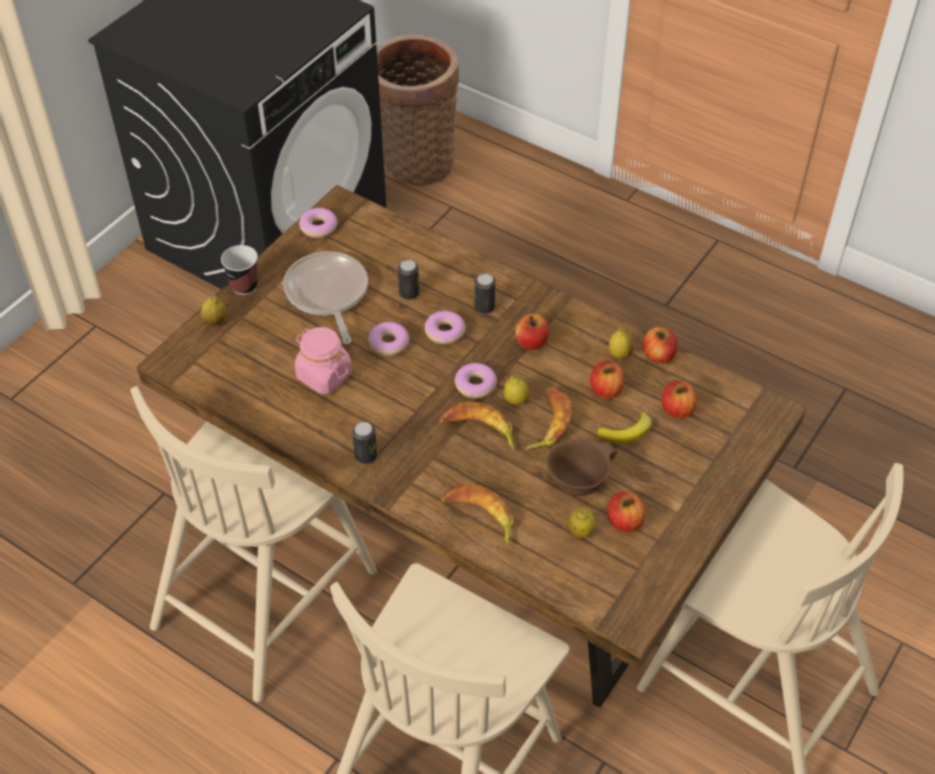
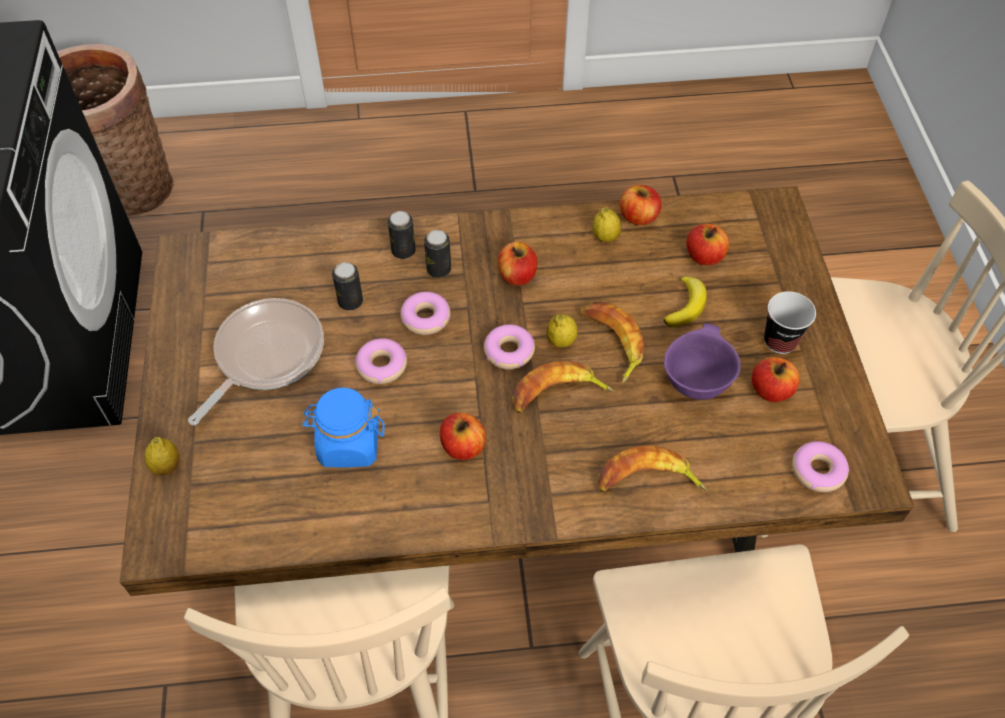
camera: 40 degrees left, 5 degrees up
cup [221,245,258,295] -> cup moved to [764,291,816,354]
frying pan [283,251,368,344] -> frying pan turned 90 degrees clockwise [188,298,324,425]
pink jar [295,327,352,394] -> blue jar [302,388,385,468]
donut [299,208,337,238] -> donut moved to [792,441,849,492]
can [352,422,377,464] -> can moved to [388,211,416,259]
brown bowl [546,439,617,496] -> purple bowl [664,323,741,400]
lemon [568,508,595,538] -> none
apple [590,361,625,399] -> apple moved to [440,412,486,460]

